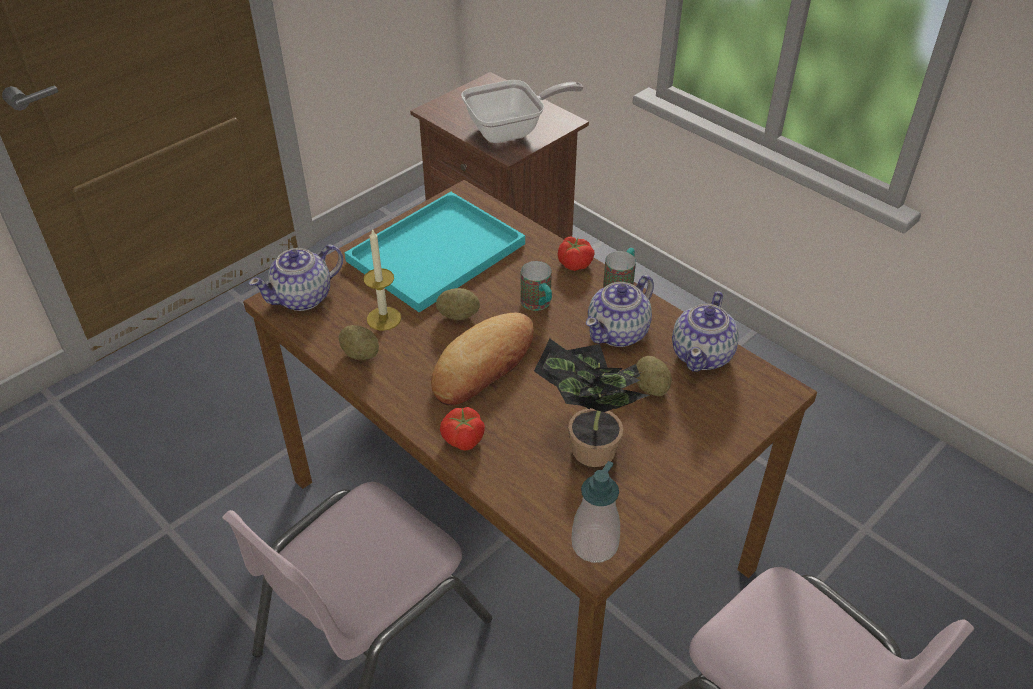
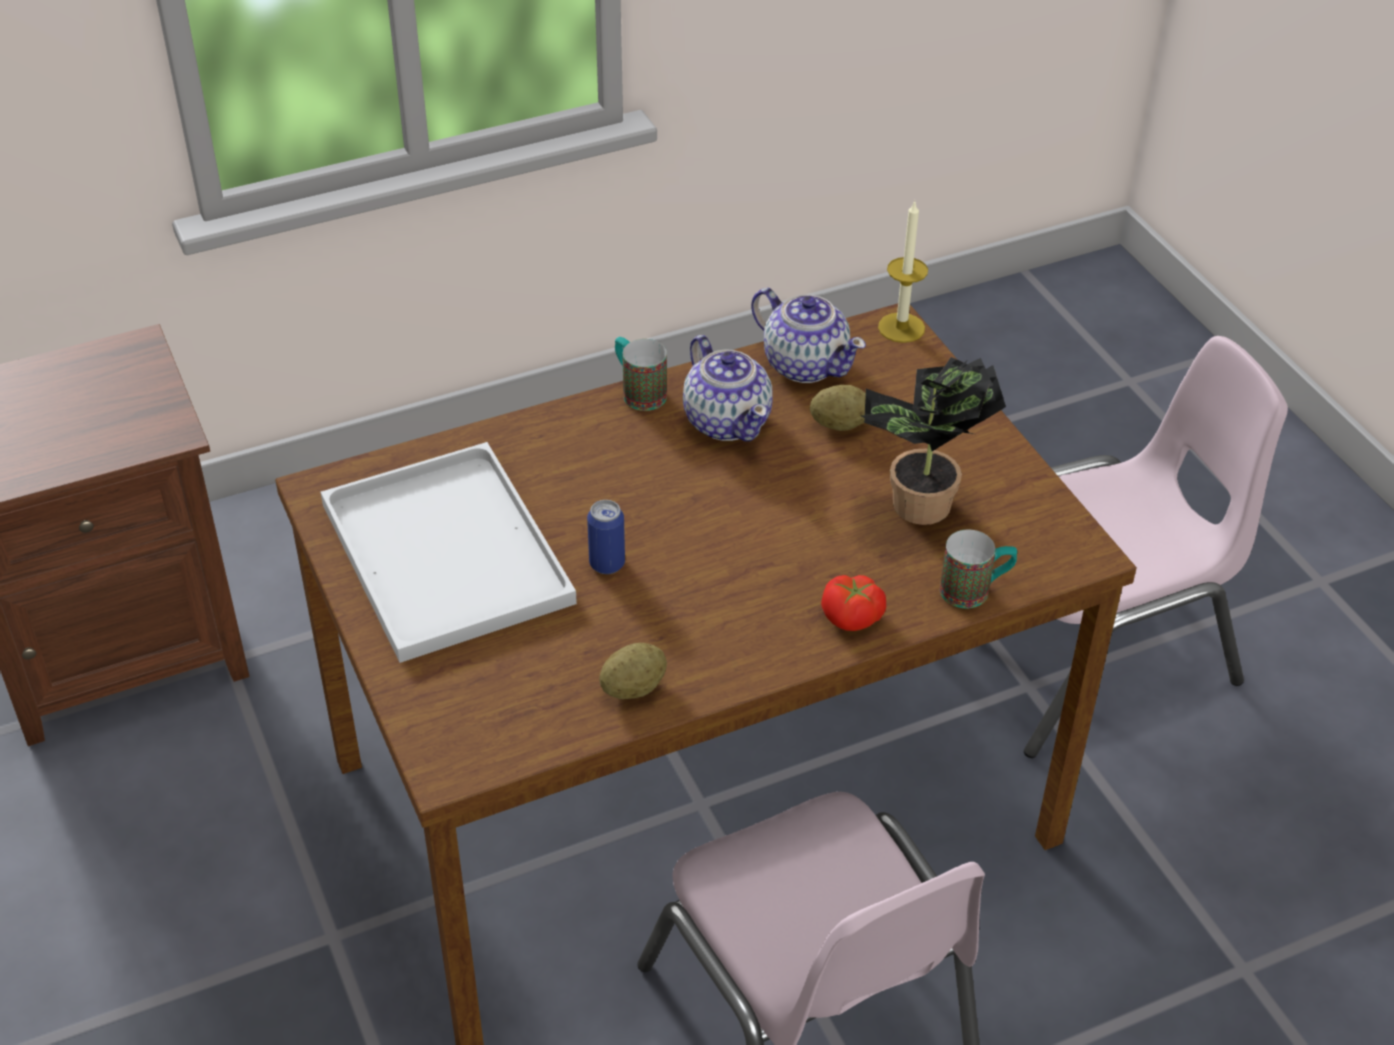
camera: 70 degrees left, 0 degrees up
teapot [249,245,343,311] -> none
turquoise tray [344,192,525,313] -> white tray [321,442,577,663]
candle [364,228,401,331] -> candle moved to [878,201,928,343]
bread [431,313,534,405] -> none
potato [436,288,480,320] -> can [587,500,625,574]
frying pan [461,80,583,143] -> none
mug [521,261,552,311] -> mug moved to [940,530,1017,608]
tomato [558,236,595,271] -> none
soap dispenser [571,461,620,563] -> none

